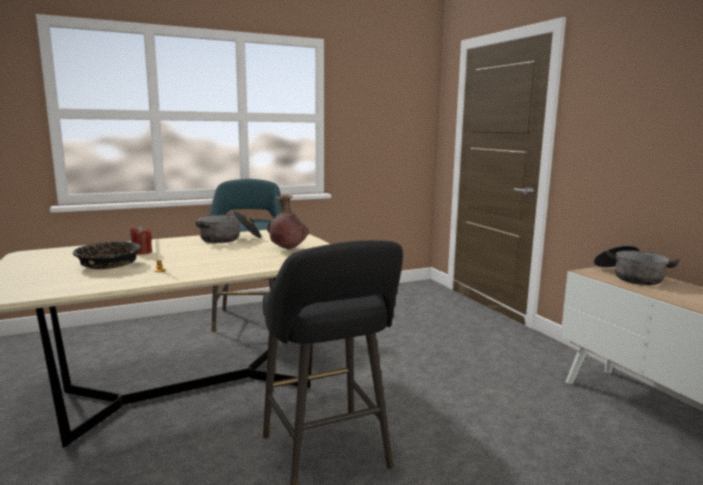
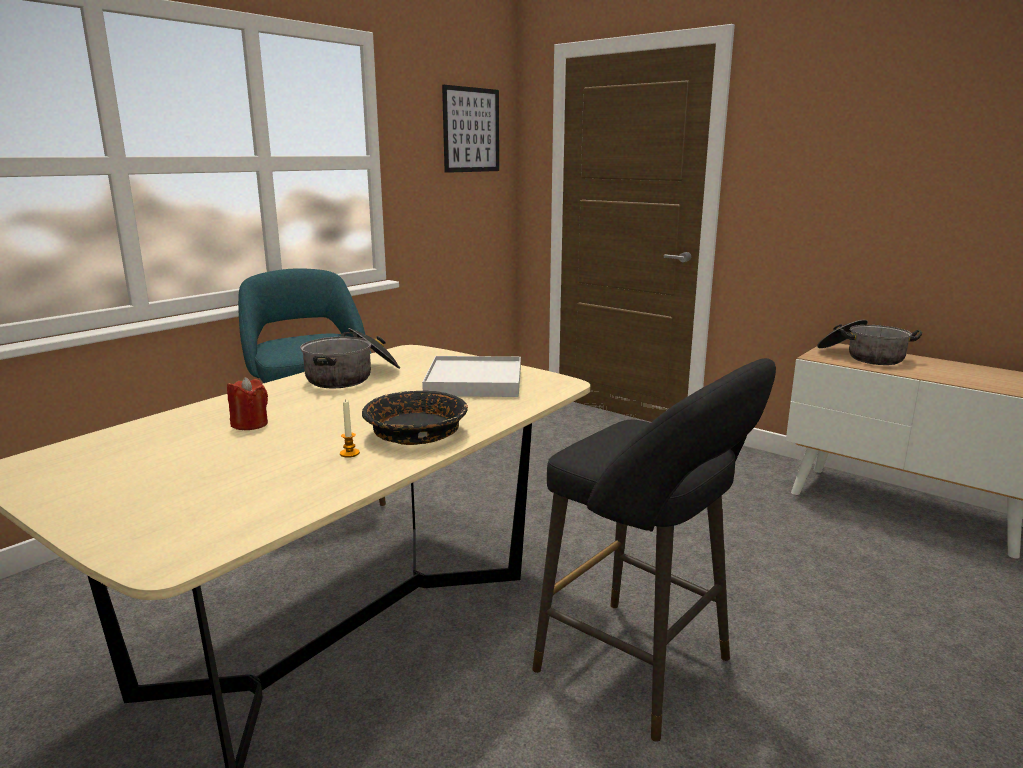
camera: 25 degrees left, 5 degrees up
black bowl [73,241,142,269] -> black bowl moved to [362,390,468,445]
brown vase [267,195,309,249] -> white tray [422,356,521,397]
none -> picture [442,85,499,173]

